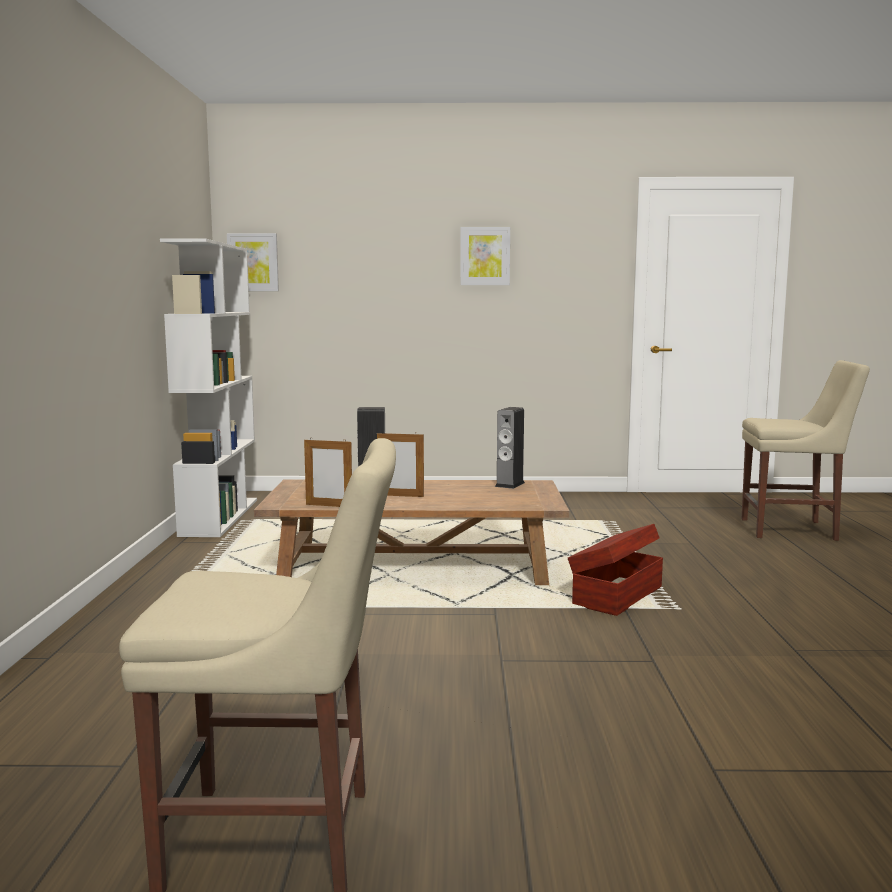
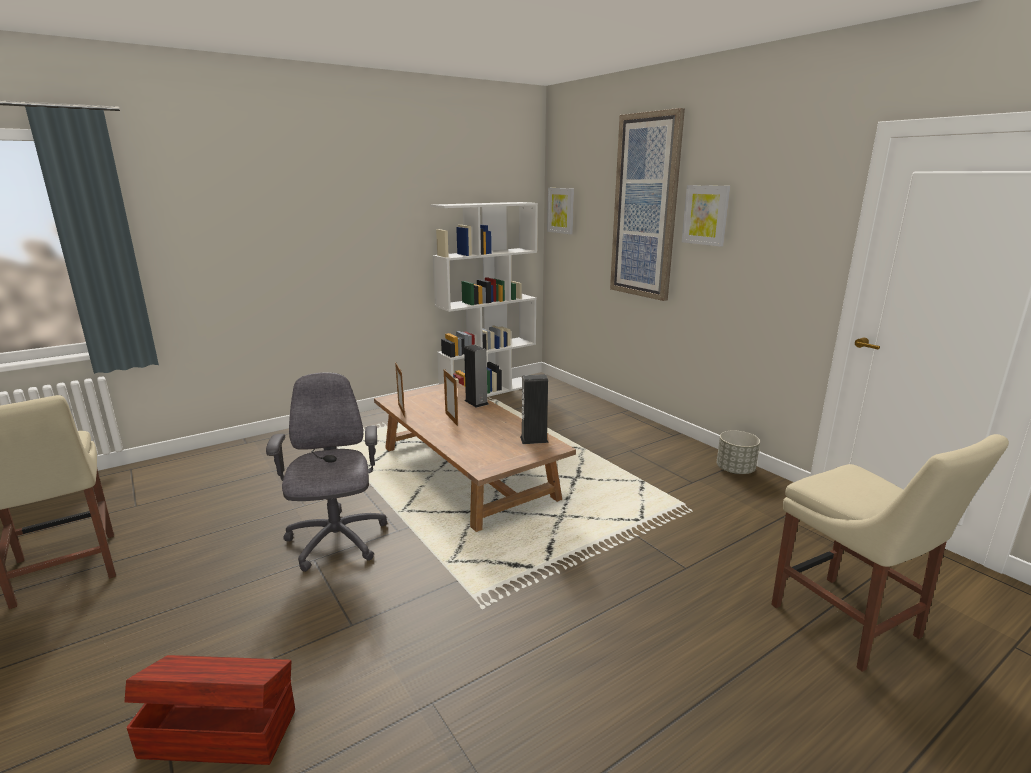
camera: 55 degrees right, 10 degrees up
brown storage box [568,524,663,616] -> brown storage box moved to [125,655,295,765]
none -> grey office chair [266,372,387,572]
none -> picture [610,108,685,301]
none -> grey planter [717,430,760,474]

